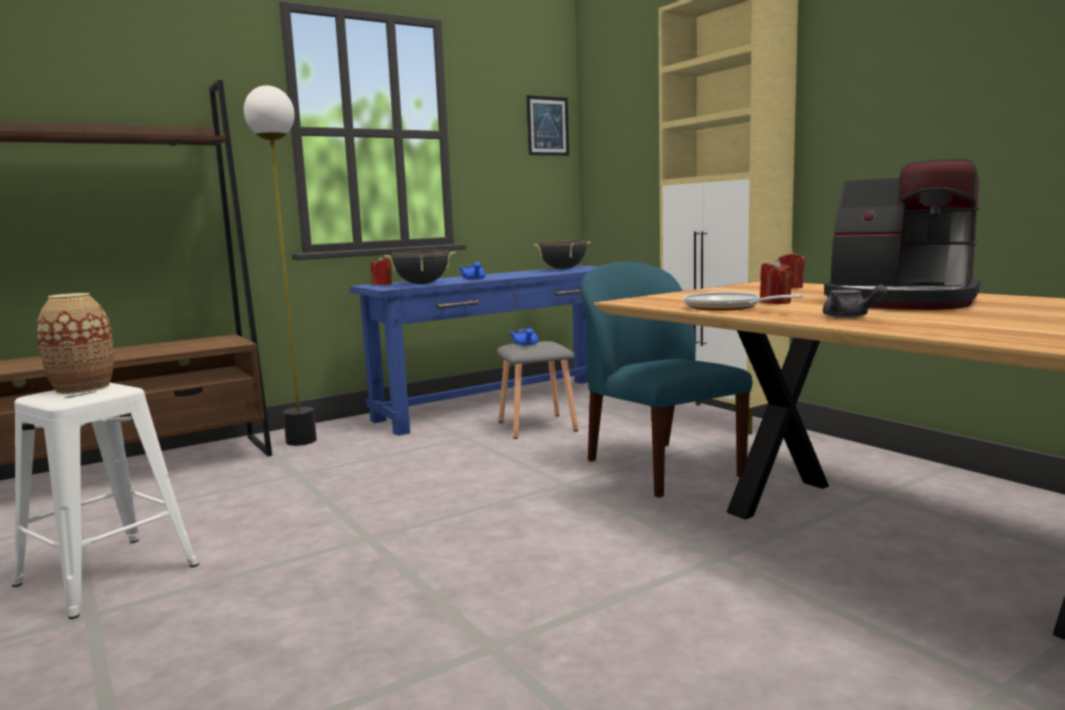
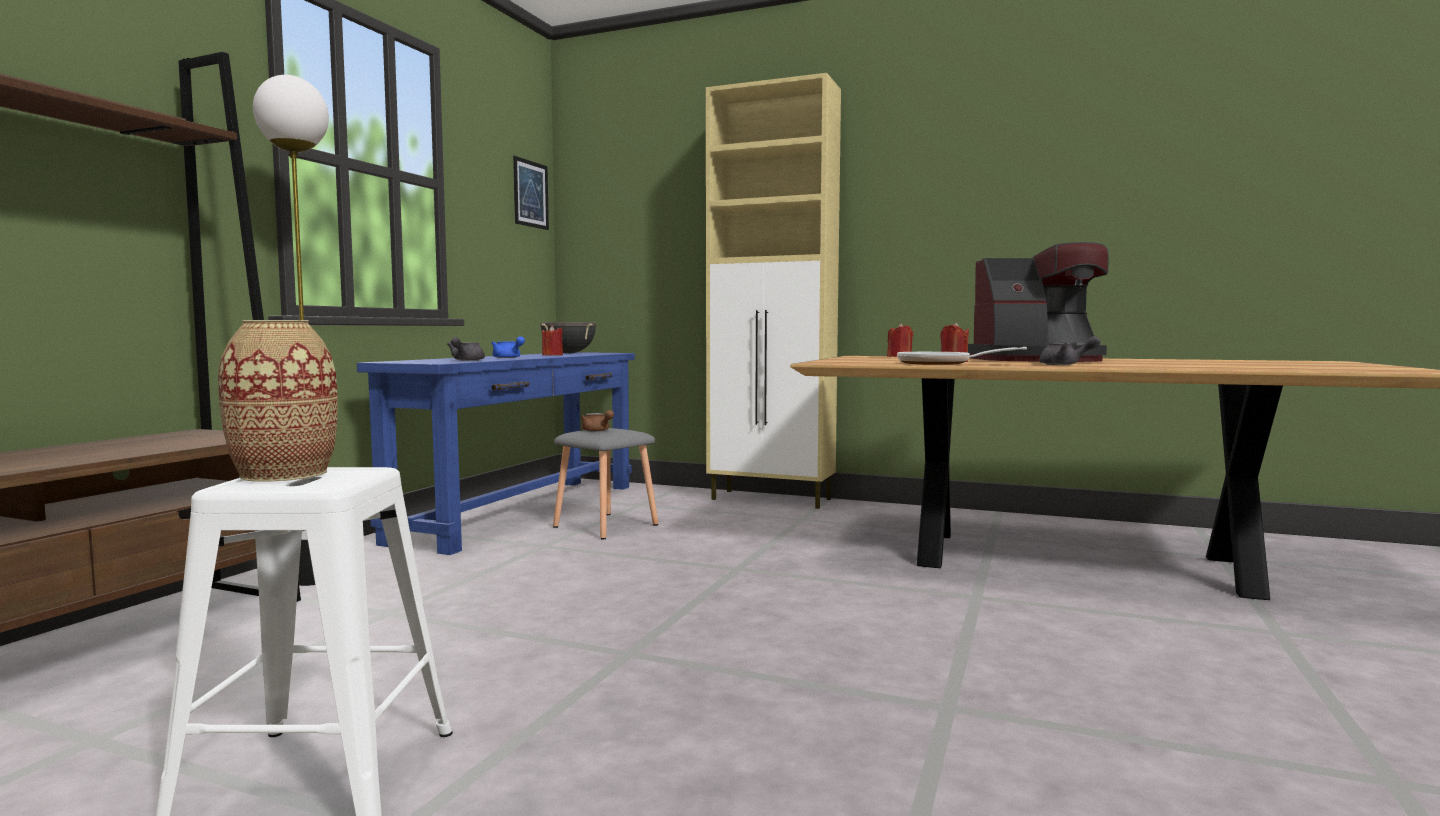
camera: 35 degrees left, 5 degrees down
red candle [371,257,392,285] -> red candle moved to [542,326,563,356]
black cooking pot [384,250,456,284] -> grey teapot [447,337,485,361]
blue teapot [509,328,538,345] -> brown teapot [580,410,614,431]
blue chair [580,262,752,498] -> none

